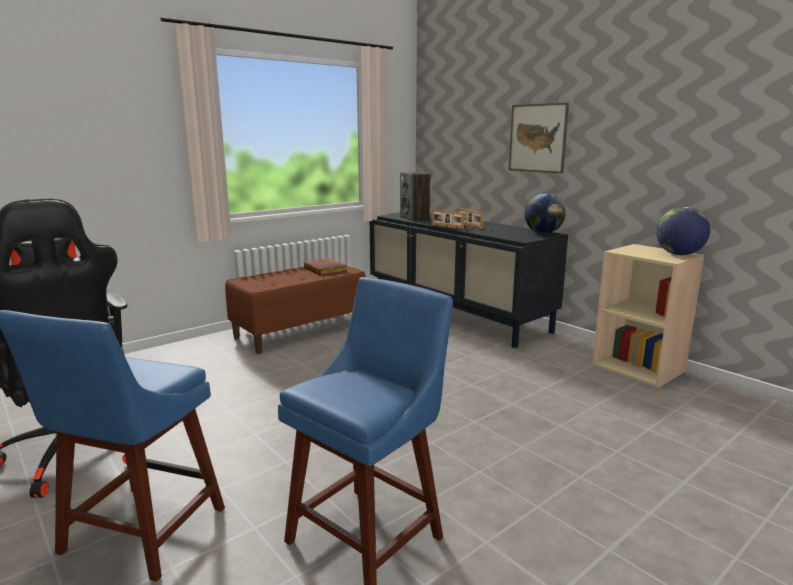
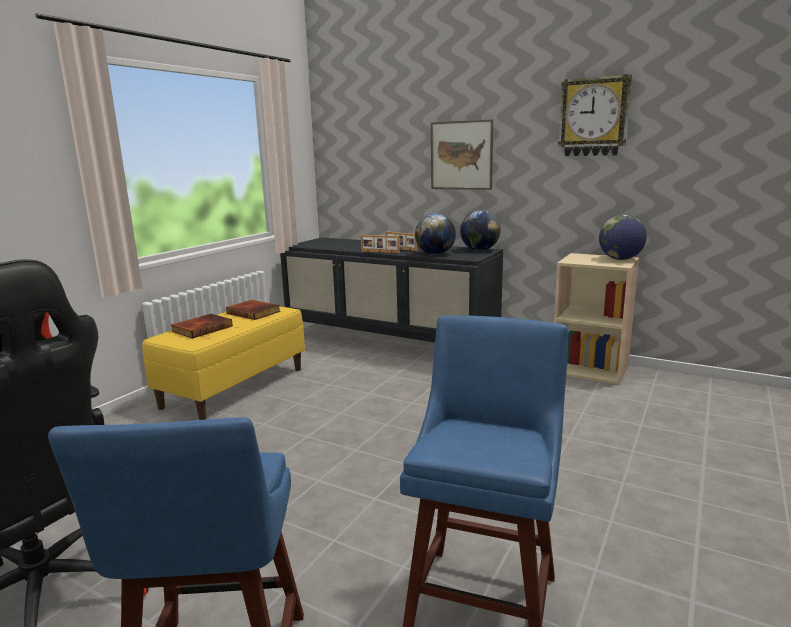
camera: 20 degrees left, 0 degrees up
brown bench [225,266,366,354] -> yellow bench [142,306,305,420]
speaker [400,172,431,221] -> none
none -> book [171,314,233,339]
none -> globe [415,213,456,255]
none -> wall clock [558,74,632,156]

